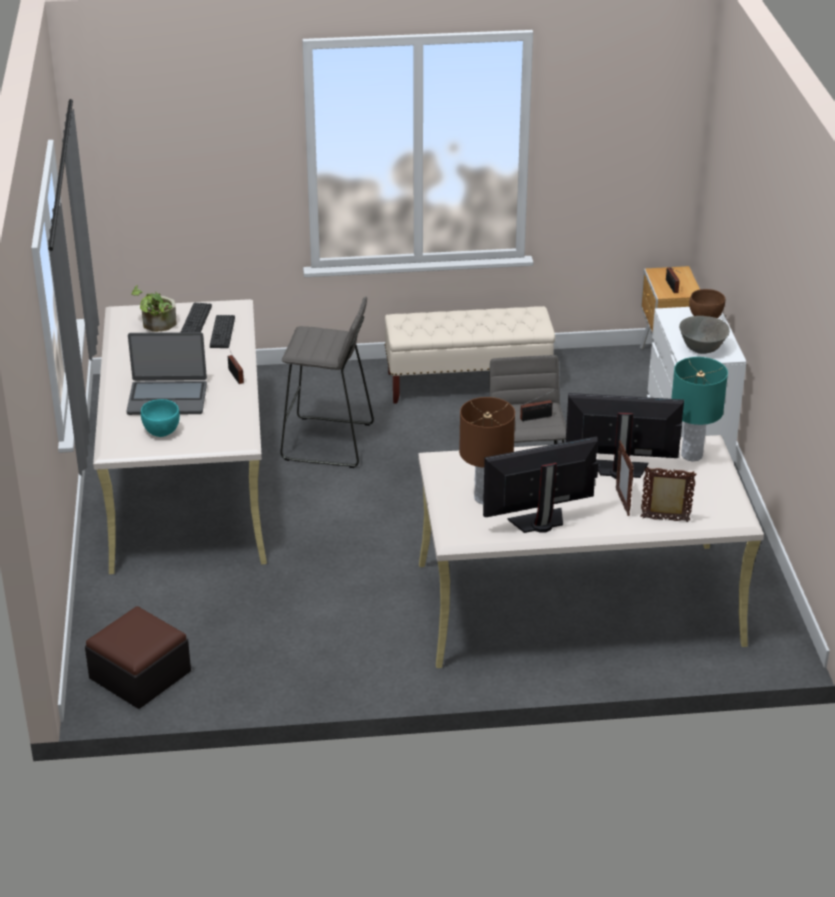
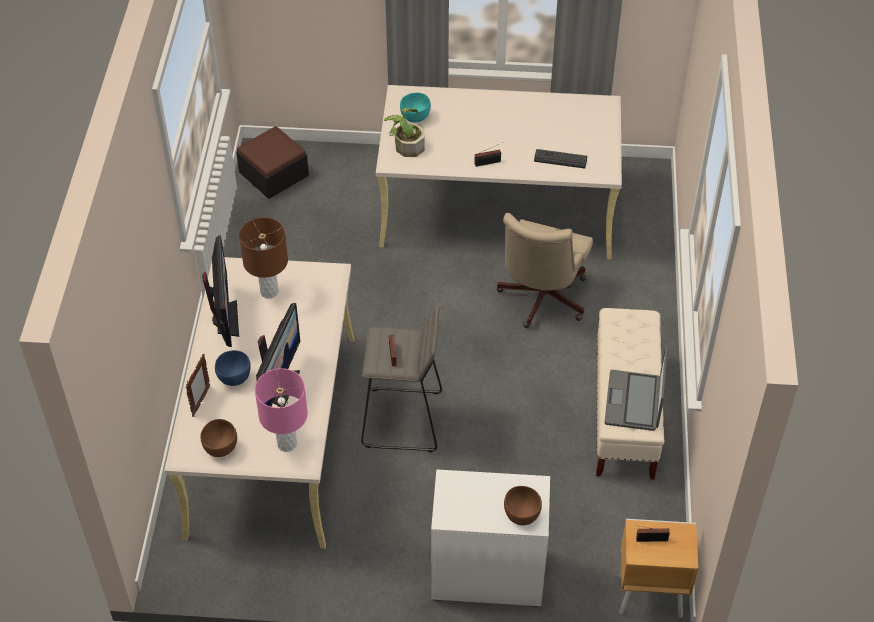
camera: 100 degrees right, 15 degrees up
laptop [126,332,207,415] -> laptop moved to [604,345,668,431]
potted plant [131,285,177,332] -> potted plant moved to [384,108,424,157]
keyboard [181,303,212,332] -> none
grey stool [280,297,374,468] -> beige office chair [497,213,593,328]
picture frame [616,440,634,516] -> blue bowl [215,350,251,386]
turquoise table lamp [671,357,728,462] -> pink table lamp [255,368,308,452]
grey bowl [679,316,730,354] -> none
none -> brown bowl [200,419,237,457]

